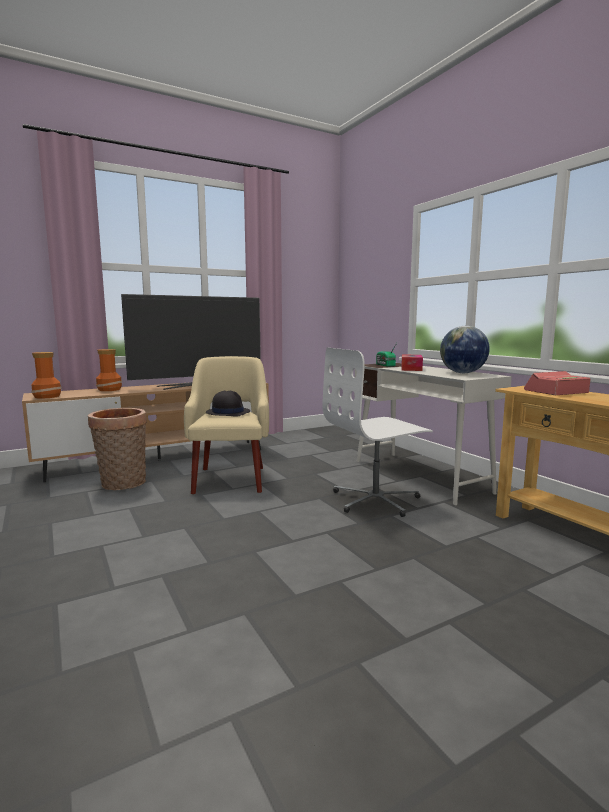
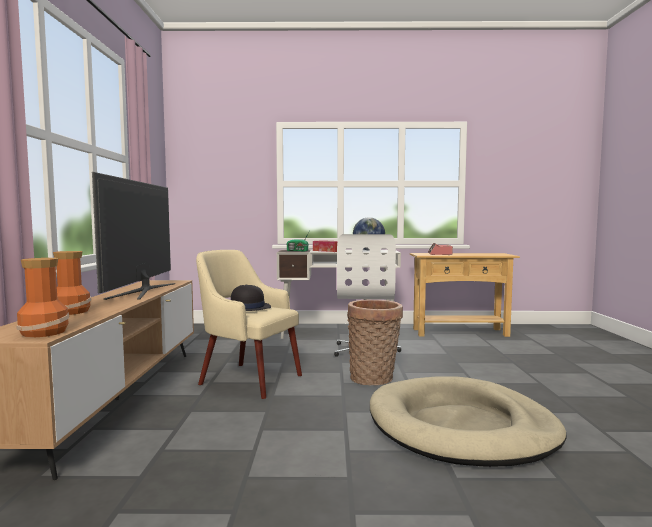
camera: 60 degrees left, 5 degrees down
basket [88,408,147,490] -> basket moved to [347,300,403,386]
none -> beige dog bed [370,376,566,467]

